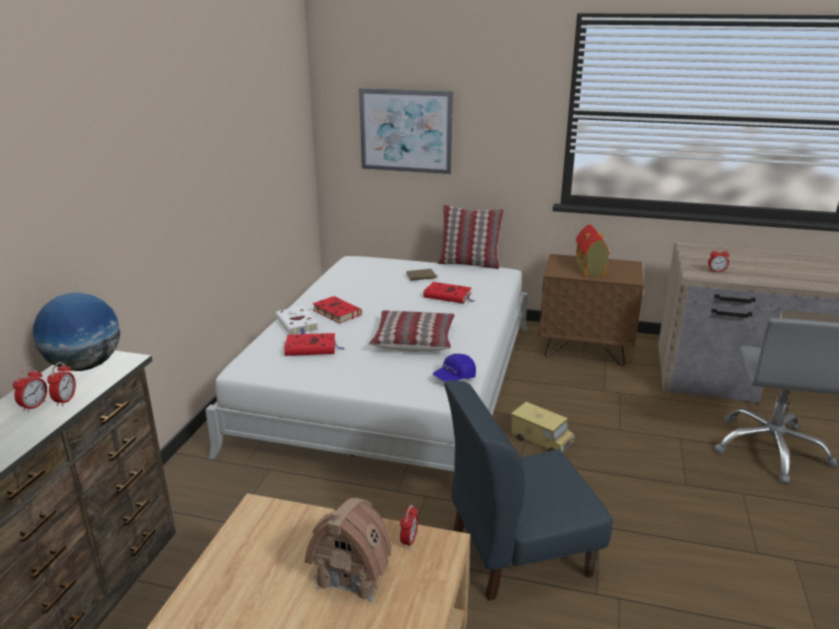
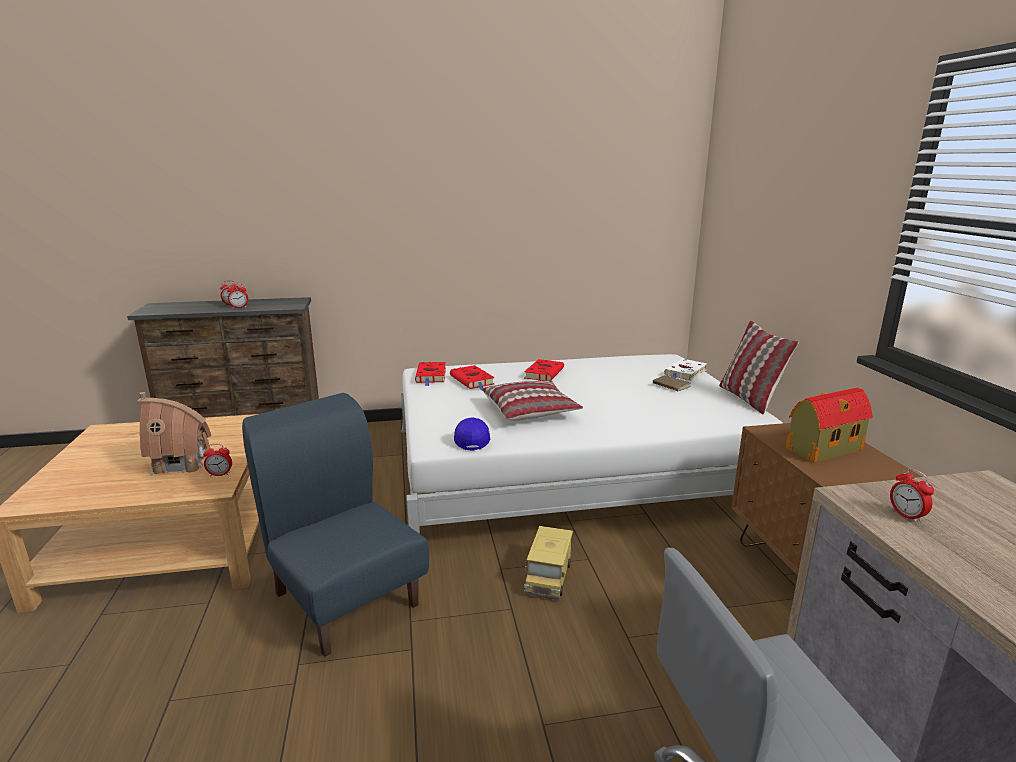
camera: 65 degrees right, 5 degrees down
globe [33,293,120,371] -> none
white book [276,306,319,335] -> white book moved to [664,359,707,381]
picture [359,88,453,174] -> none
red book [423,282,474,303] -> red book moved to [415,362,446,386]
blue cap [433,354,476,382] -> blue cap turned 60 degrees clockwise [454,417,490,450]

